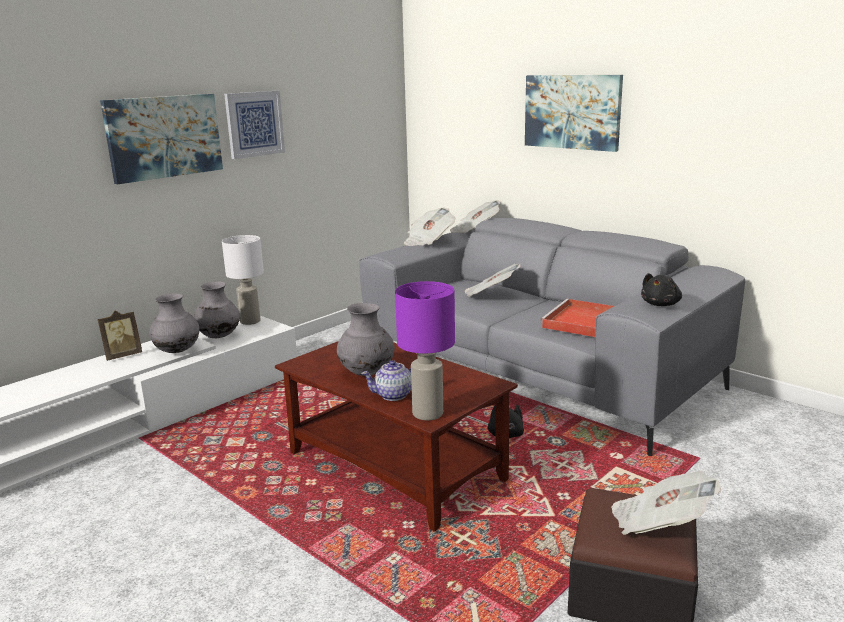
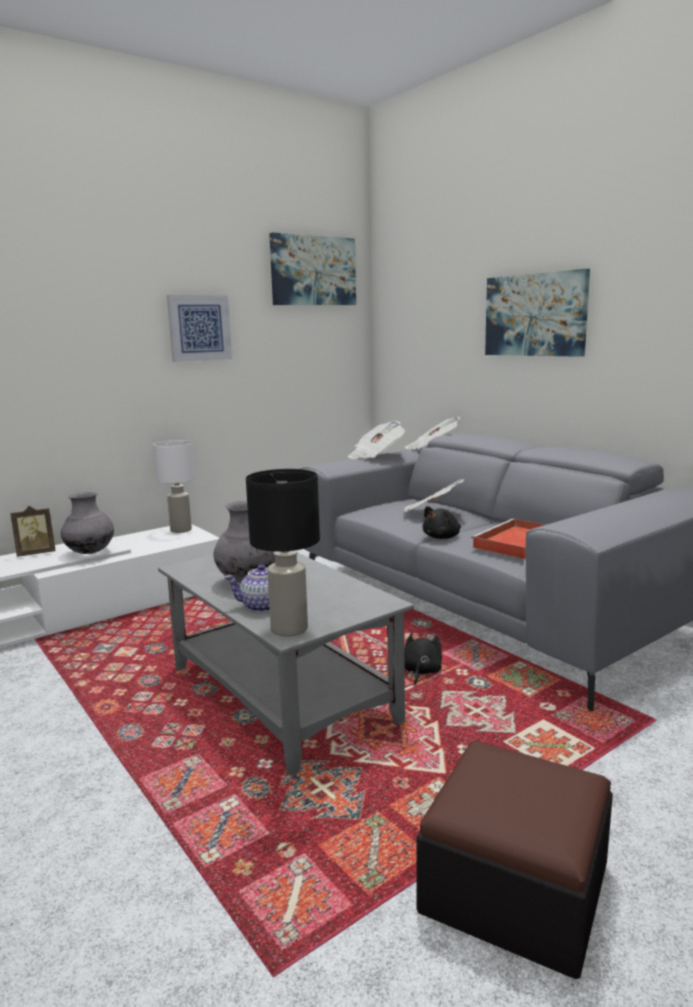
camera: 10 degrees right, 5 degrees down
picture [100,94,223,185] -> picture moved to [269,232,356,305]
grey vase [194,281,240,338] -> none
brown coffee table [275,341,518,532] -> grey coffee table [158,553,414,776]
purple table lamp [395,281,455,420] -> black table lamp [246,469,320,637]
newspaper [611,471,721,535] -> none
black plush toy [641,273,682,306] -> black plush toy moved to [422,506,461,539]

